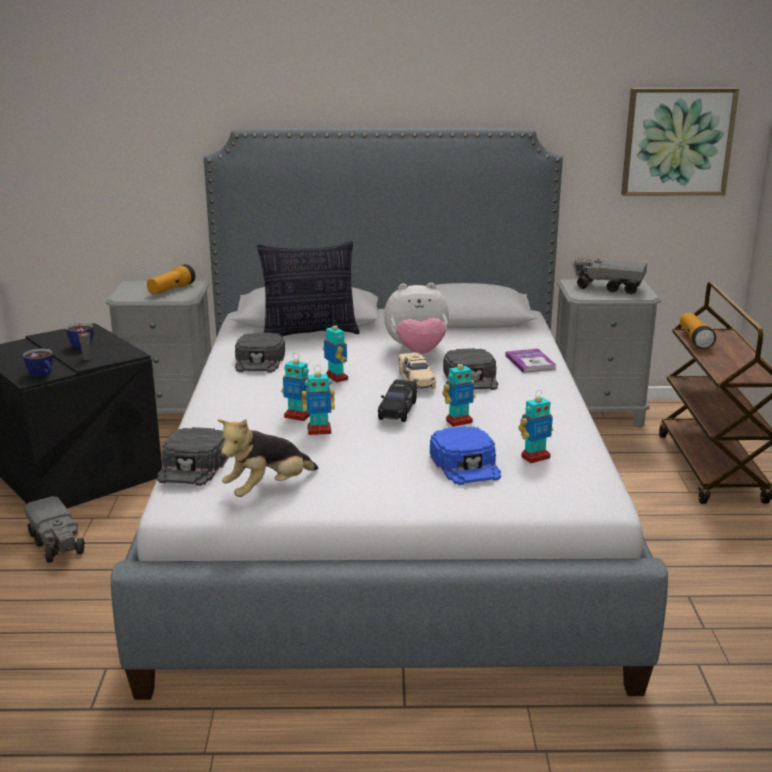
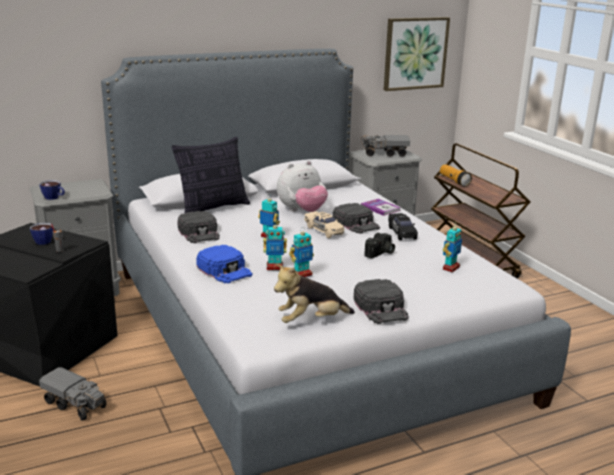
camera: 25 degrees left, 0 degrees up
cup [23,348,53,377] -> cup moved to [40,180,65,200]
flashlight [147,264,195,294] -> none
black cap [157,427,229,486] -> black cap moved to [354,279,409,324]
plush toy [217,419,318,497] -> plush toy turned 45 degrees clockwise [274,264,355,323]
black toy car [378,380,417,422] -> black toy car moved to [388,213,418,240]
blue cap [430,426,501,485] -> blue cap moved to [196,245,252,284]
toy robot [442,358,476,427] -> camera [364,233,395,258]

